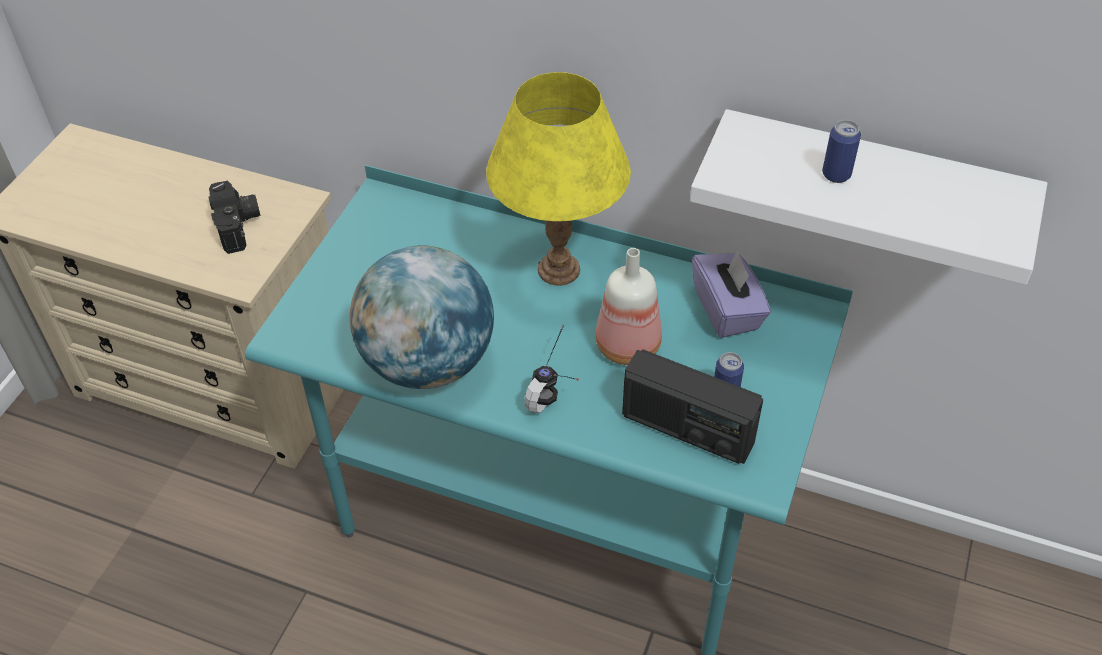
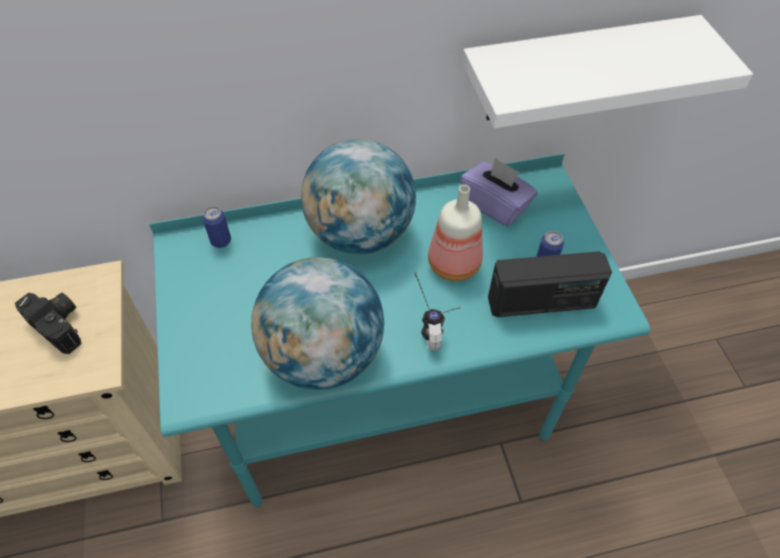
camera: 35 degrees left, 5 degrees up
yellow table lamp [486,72,631,286] -> globe [301,139,416,254]
can [822,120,861,183] -> can moved to [202,206,231,248]

